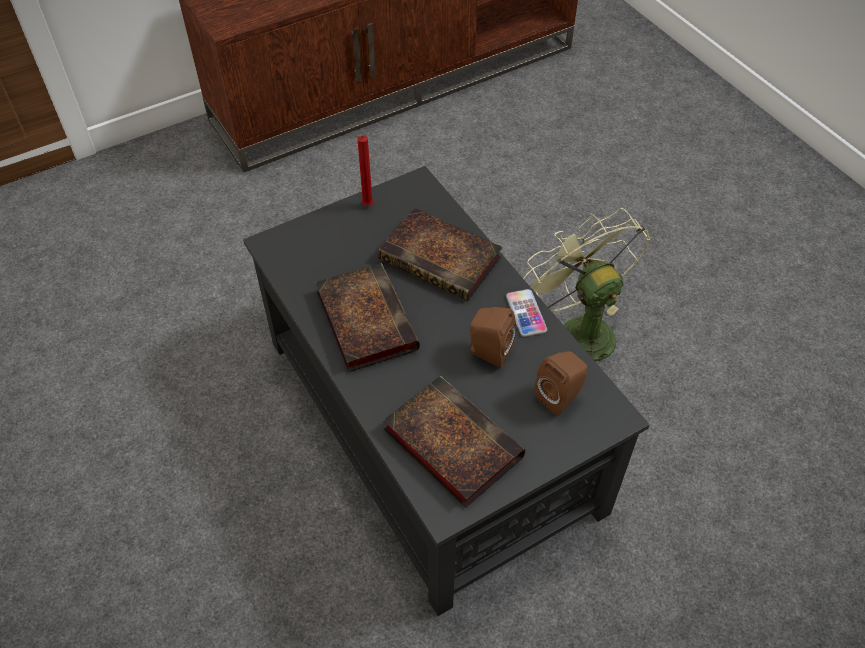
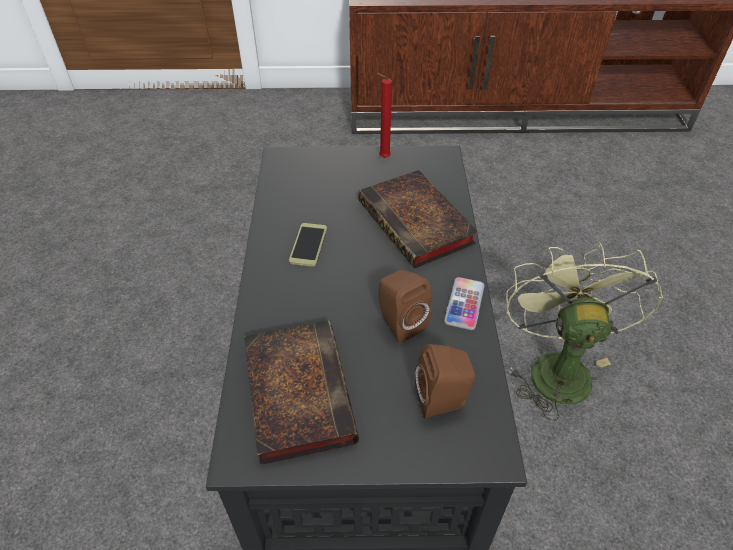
camera: 30 degrees right, 5 degrees down
book [315,263,420,372] -> phone [289,223,327,267]

